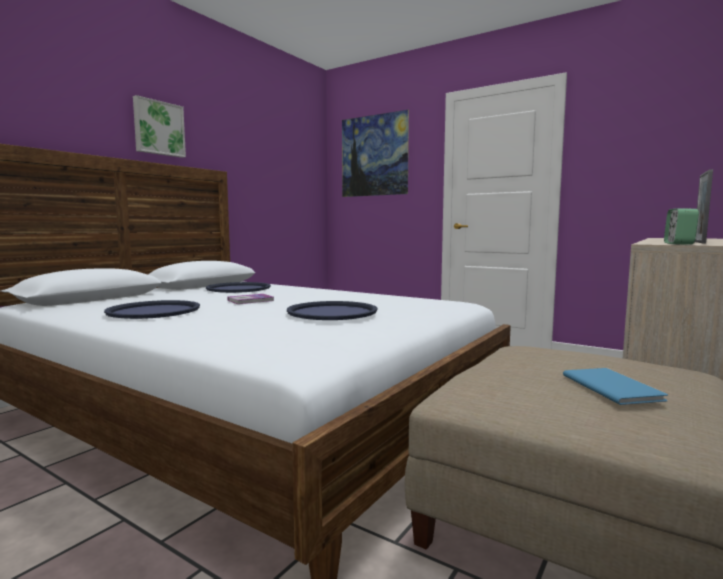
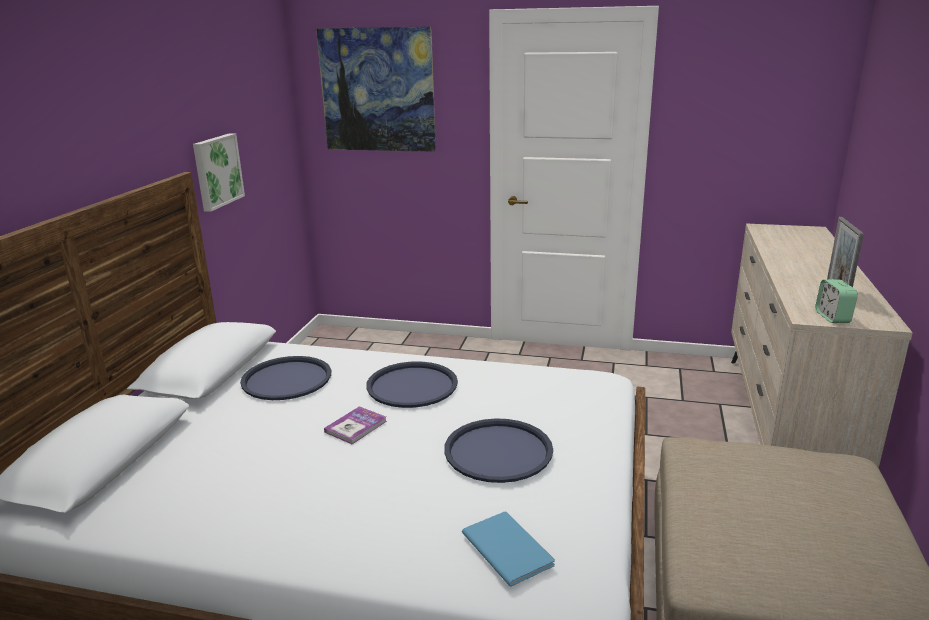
camera: 20 degrees left, 15 degrees up
blue tray [104,300,200,319] -> blue tray moved to [366,361,458,408]
picture [133,95,186,158] -> picture moved to [193,133,245,212]
blue book [563,368,668,405] -> blue book moved to [462,512,555,587]

